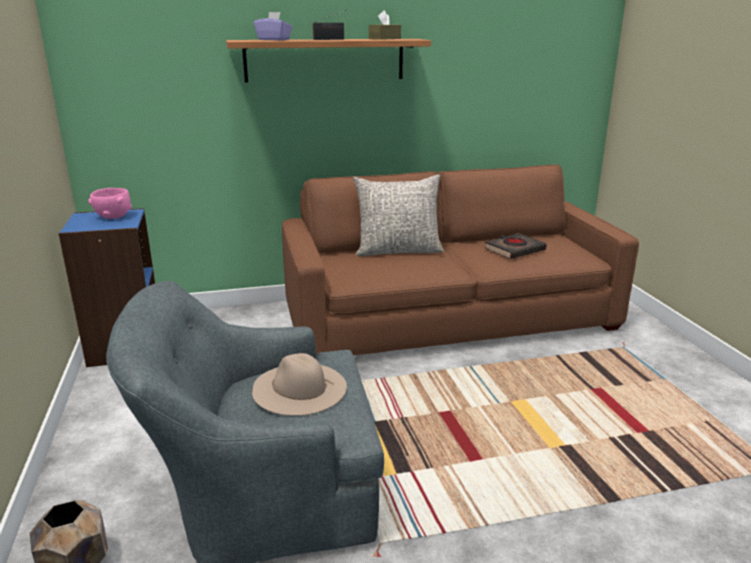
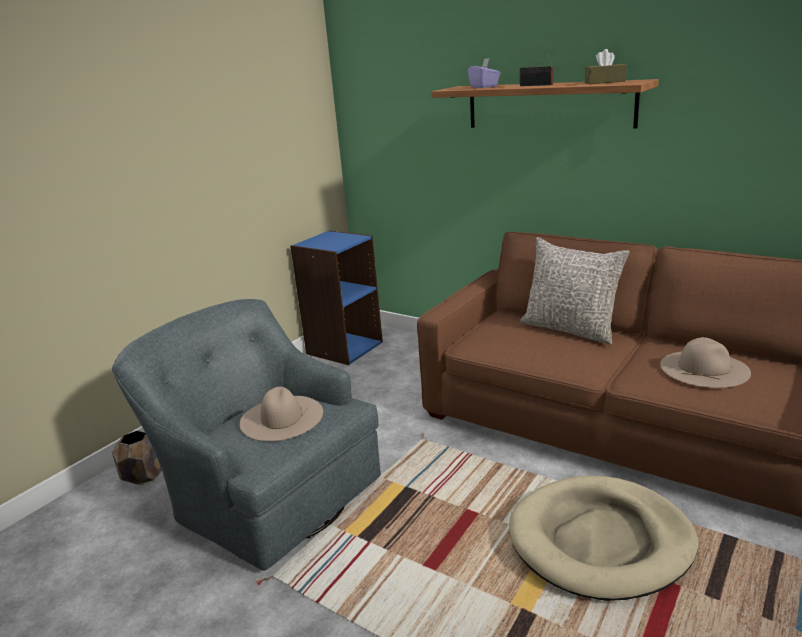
camera: 50 degrees right, 0 degrees up
pink bowl [88,188,132,219] -> none
black book [485,233,547,259] -> beige hat [660,337,751,388]
none -> beige dog bed [509,476,698,601]

